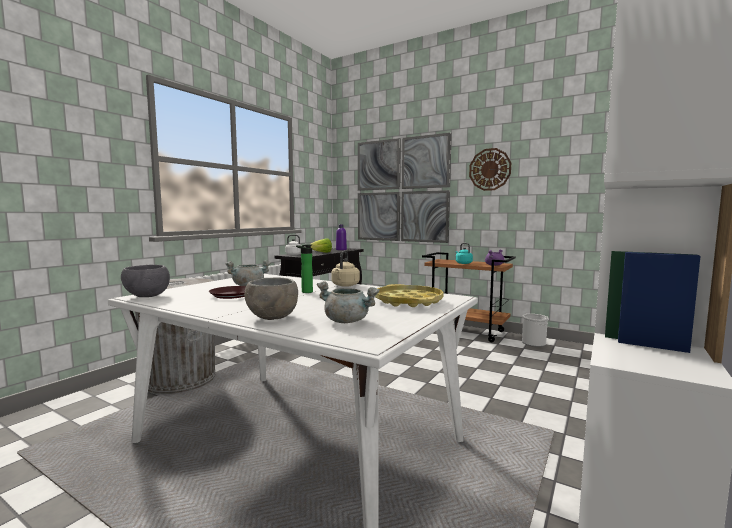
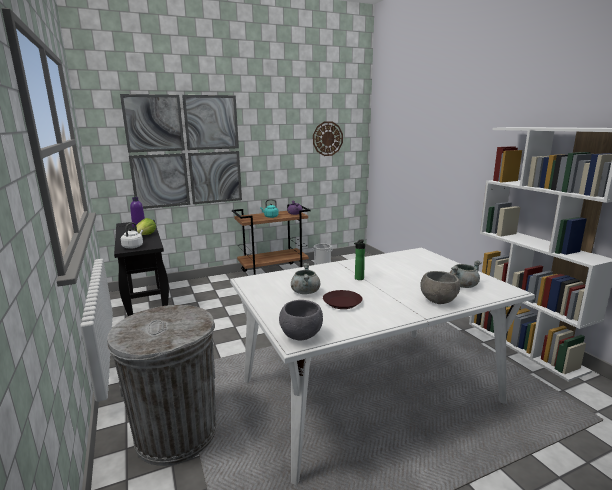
camera: 55 degrees left, 10 degrees up
beige kettle [331,250,360,287] -> none
yellow tray [375,284,444,307] -> none
wall clock [469,148,511,191] -> wall clock moved to [313,121,343,156]

